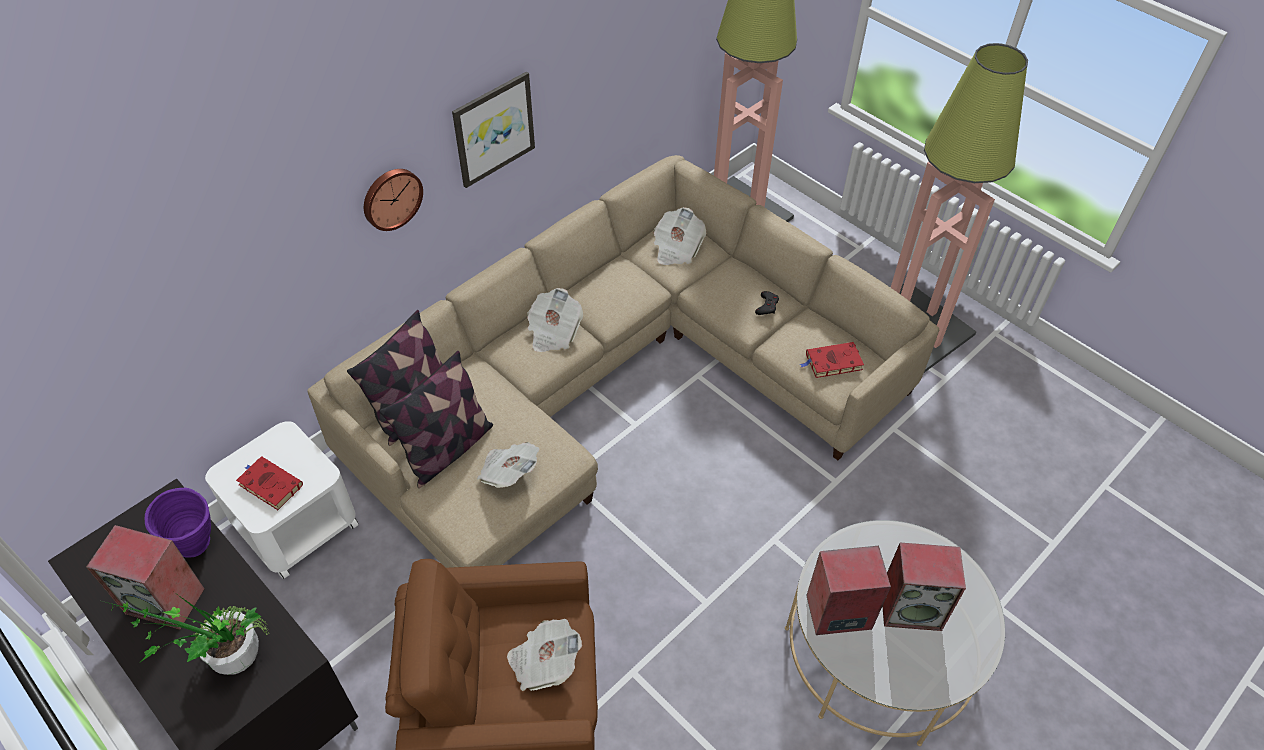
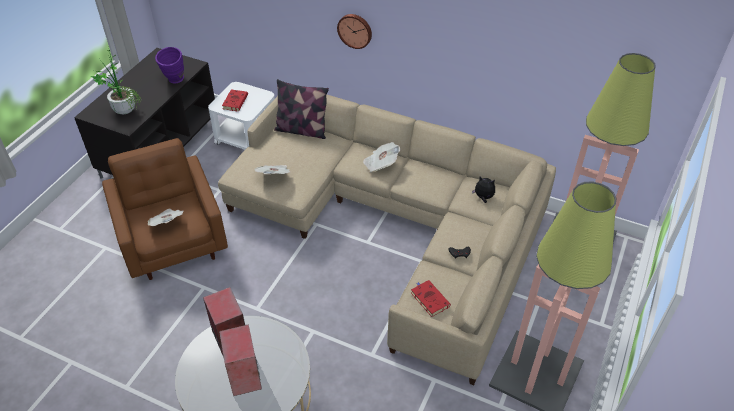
camera: 70 degrees right, 5 degrees down
speaker [86,525,205,630] -> none
pillow [380,351,493,488] -> none
picture [452,72,535,188] -> none
newspaper [654,207,706,265] -> plush toy [472,176,495,203]

